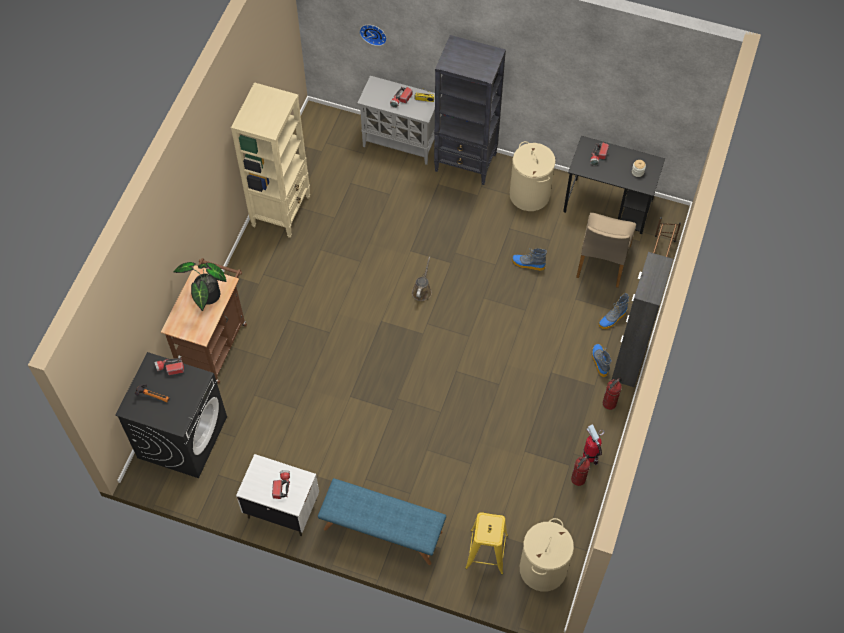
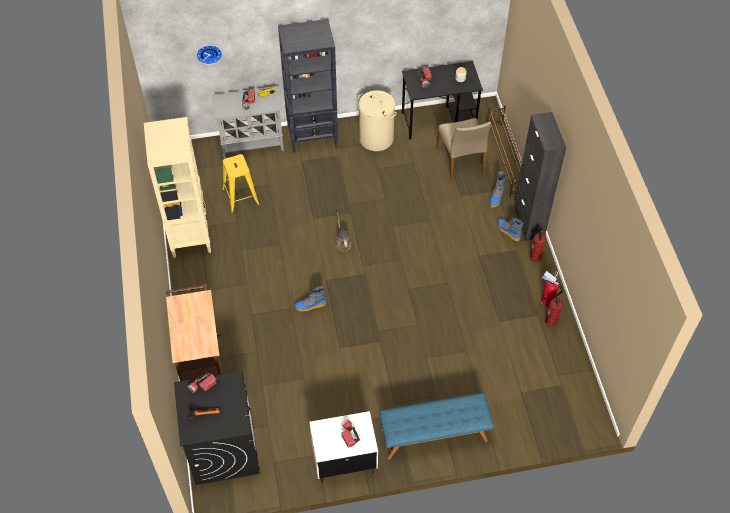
camera: 30 degrees left, 5 degrees down
potted plant [173,262,227,311] -> none
yellow stool [465,512,508,575] -> yellow stool moved to [222,154,260,213]
boot [512,248,547,271] -> boot moved to [294,286,326,312]
beige laundry basket [520,518,574,592] -> none

